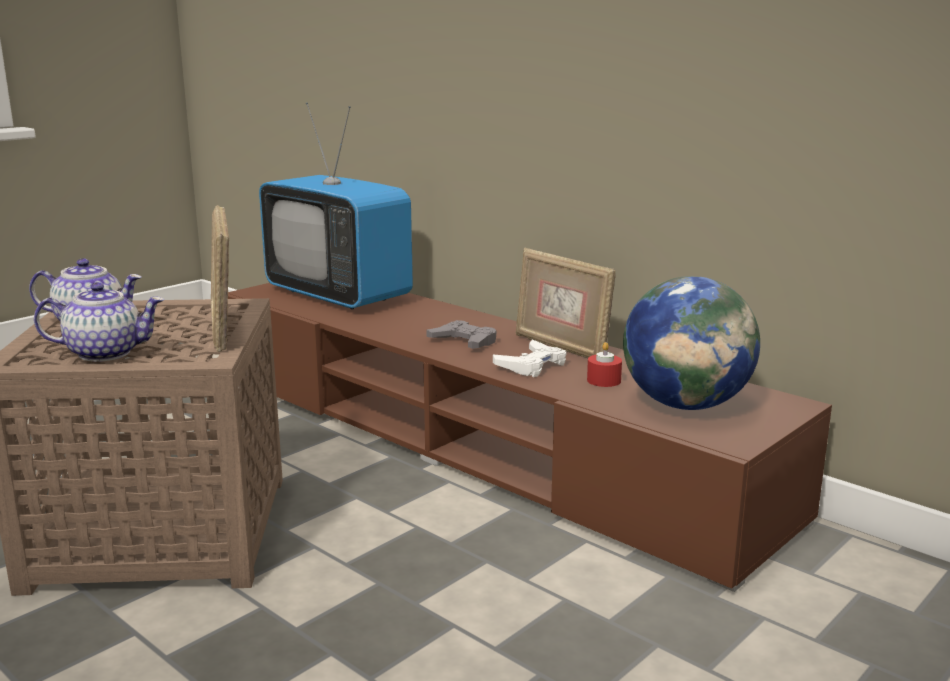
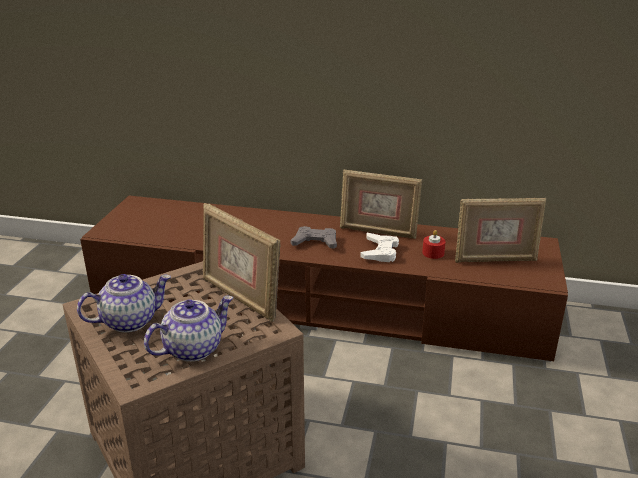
camera: 30 degrees left, 10 degrees up
television [259,103,413,309] -> none
globe [623,276,760,410] -> picture frame [455,198,546,263]

